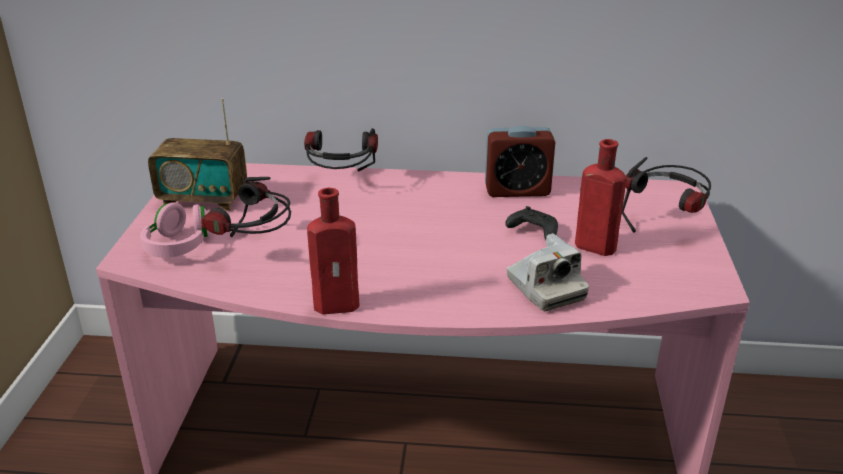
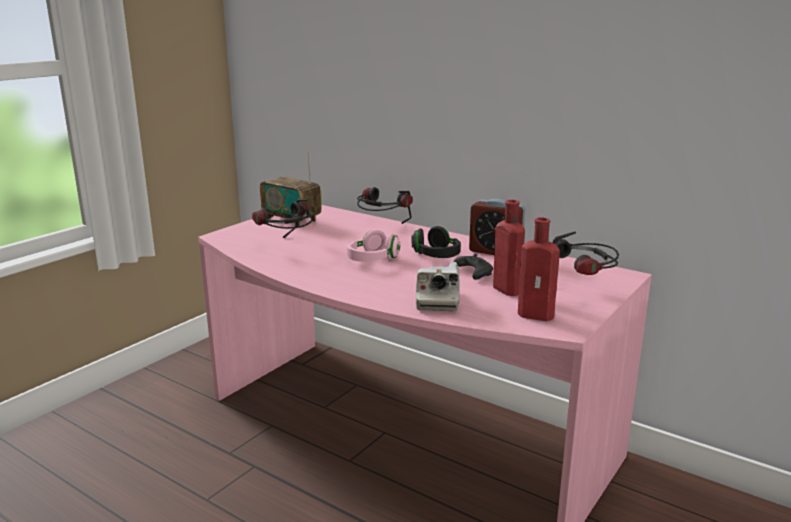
camera: 30 degrees right, 10 degrees down
pink headphones [140,202,209,258] -> pink headphones moved to [347,230,401,262]
red bottle [307,188,359,314] -> red bottle moved to [518,217,560,321]
none -> black headphones [412,226,461,258]

